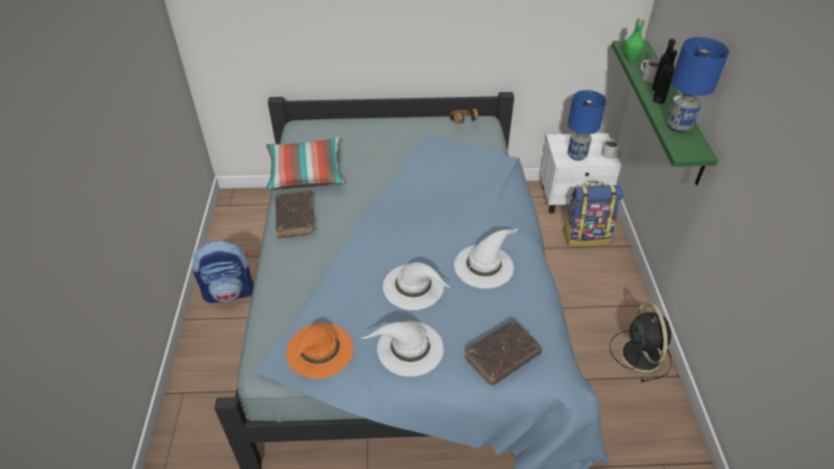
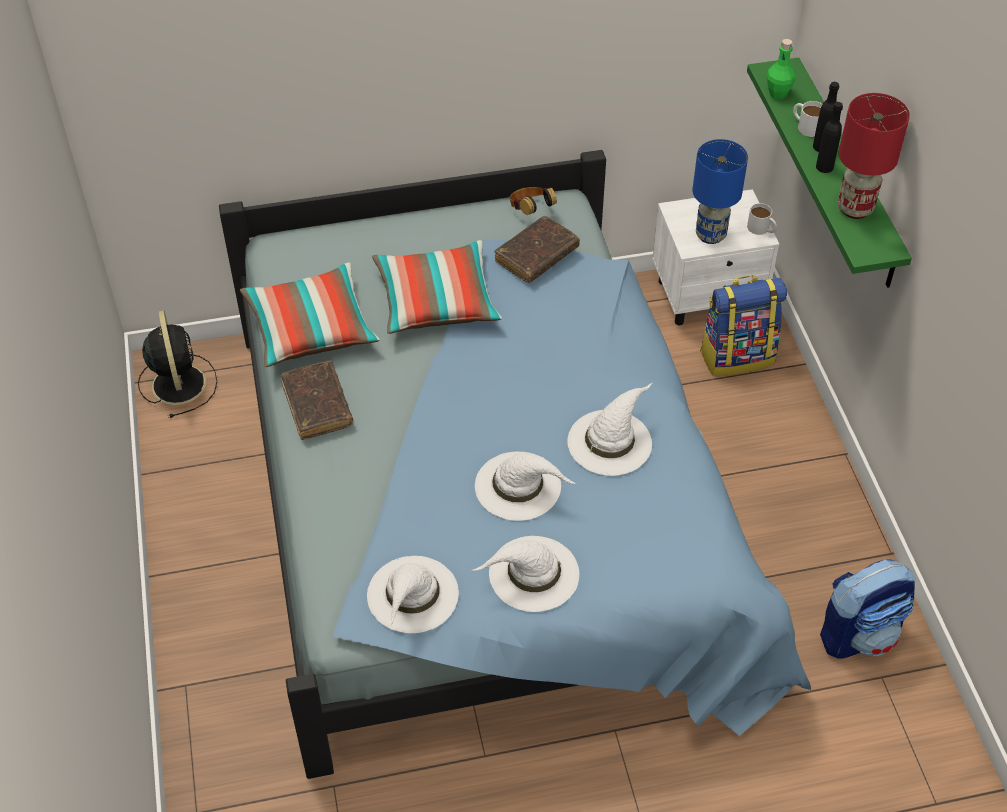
camera: 10 degrees left, 5 degrees up
backpack [192,240,254,303] -> backpack moved to [820,559,915,659]
orange hat [286,323,353,379] -> white hat [367,556,459,633]
brown book [464,320,543,386] -> brown book moved to [494,216,580,283]
black fan [610,301,671,382] -> black fan moved to [138,310,217,418]
blue table lamp [666,37,729,132] -> red table lamp [838,93,910,219]
none -> pillow [372,240,502,334]

